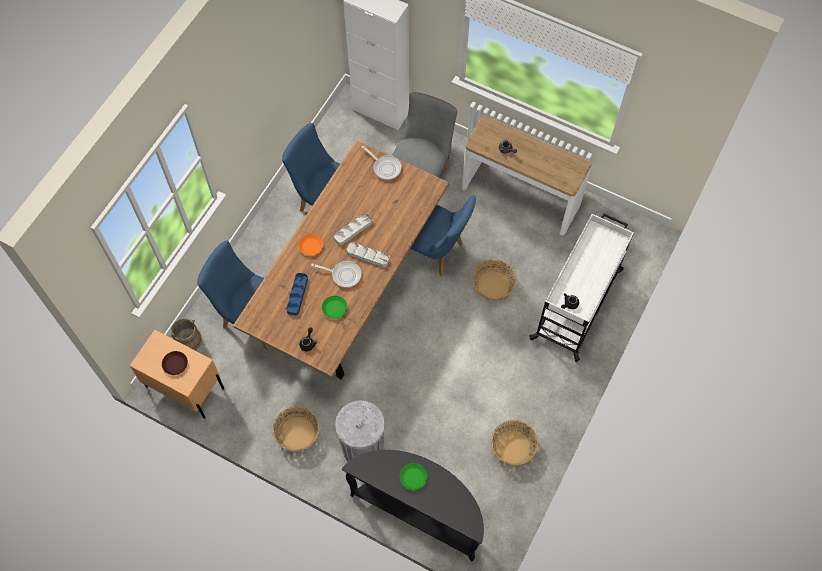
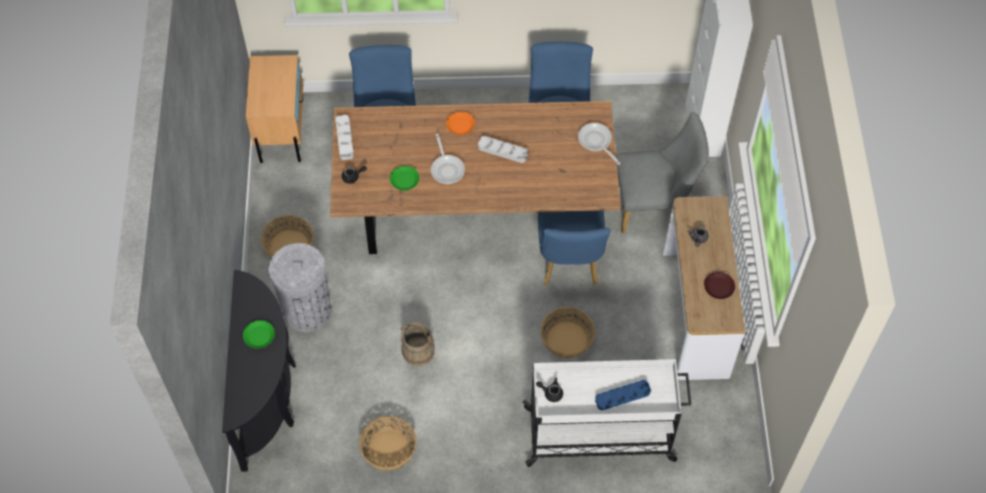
camera: 60 degrees right, 5 degrees down
brown plate [162,351,188,375] -> brown plate moved to [704,272,735,299]
beige bucket [170,318,202,350] -> beige bucket moved to [400,322,435,366]
blue tray [286,273,308,315] -> blue tray moved to [595,380,651,410]
grey tray [347,242,389,267] -> grey tray moved to [335,115,354,160]
frying pan [362,146,401,180] -> frying pan turned 135 degrees clockwise [578,123,621,165]

